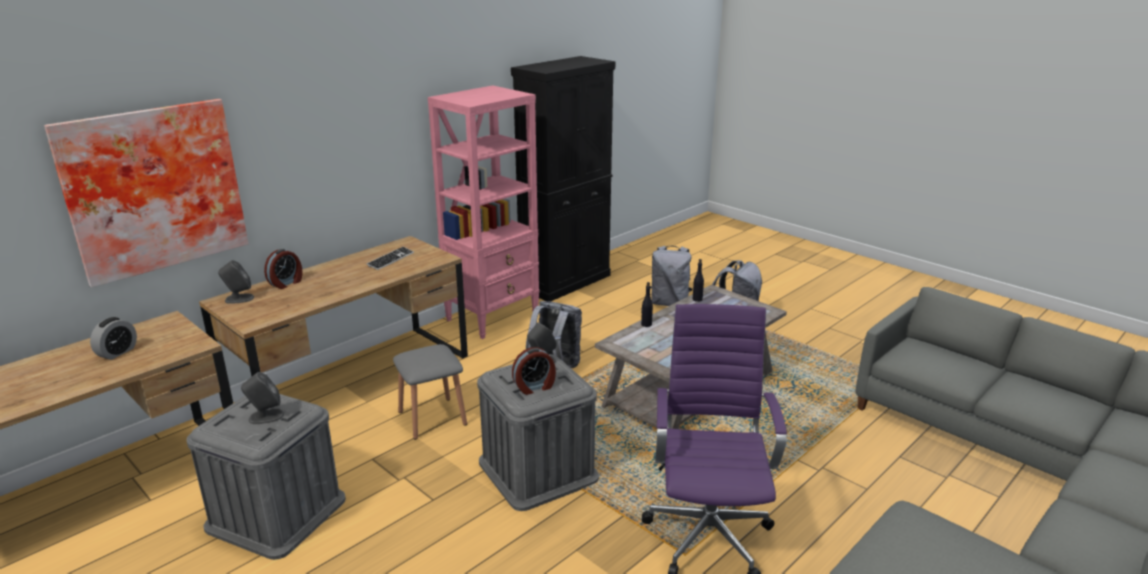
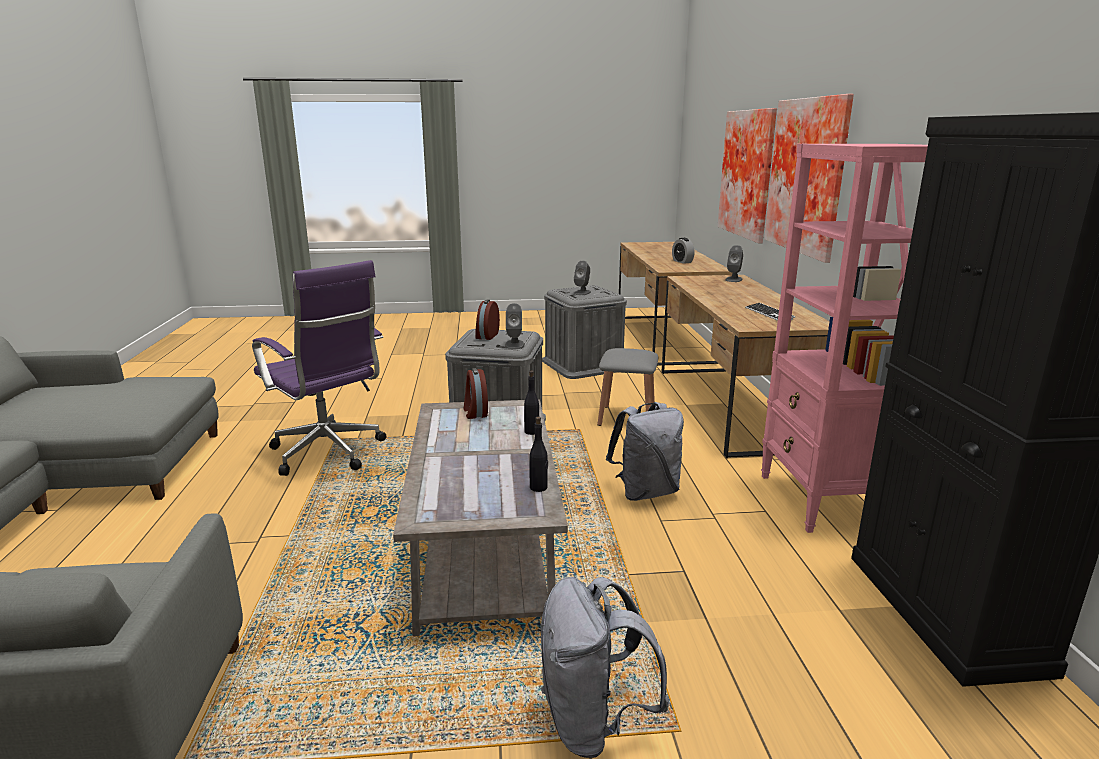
camera: 130 degrees right, 5 degrees down
alarm clock [264,249,302,289] -> alarm clock moved to [464,368,488,419]
grey backpack [650,246,693,306] -> none
none -> picture [764,94,854,263]

